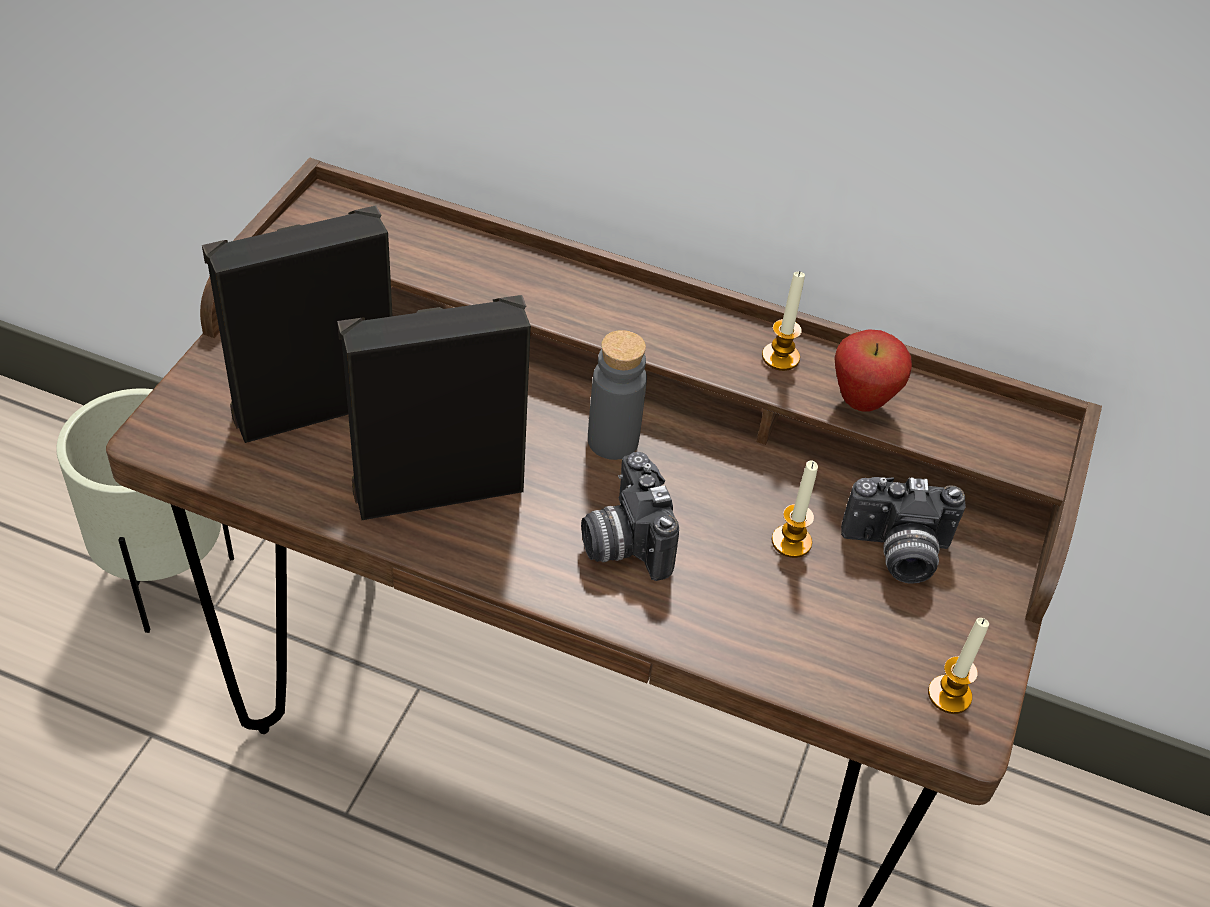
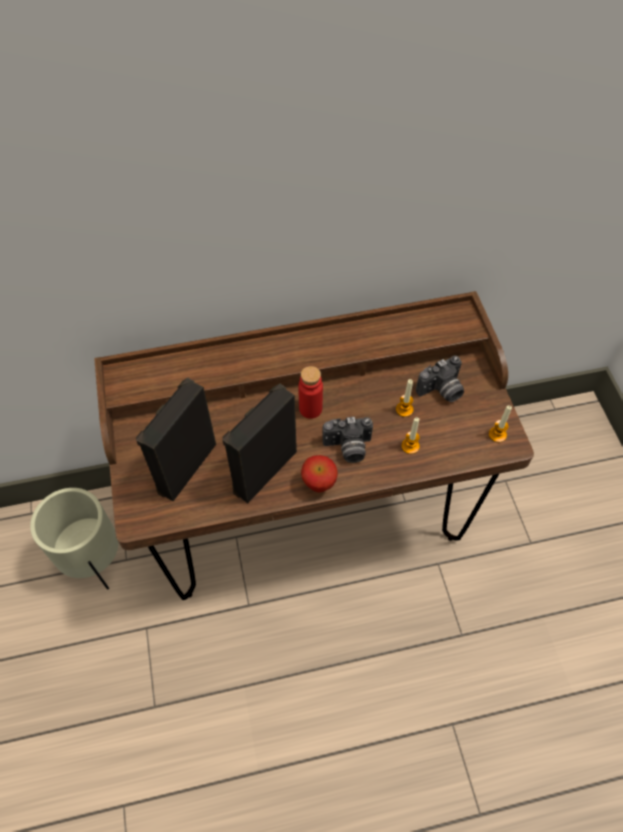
camera: 30 degrees left, 10 degrees up
camera [581,452,679,581] -> camera turned 45 degrees counterclockwise [323,417,373,463]
grey bottle [588,330,647,460] -> red bottle [298,366,323,419]
candle [762,271,805,371] -> candle moved to [401,417,420,454]
apple [834,329,912,411] -> apple moved to [301,455,338,492]

